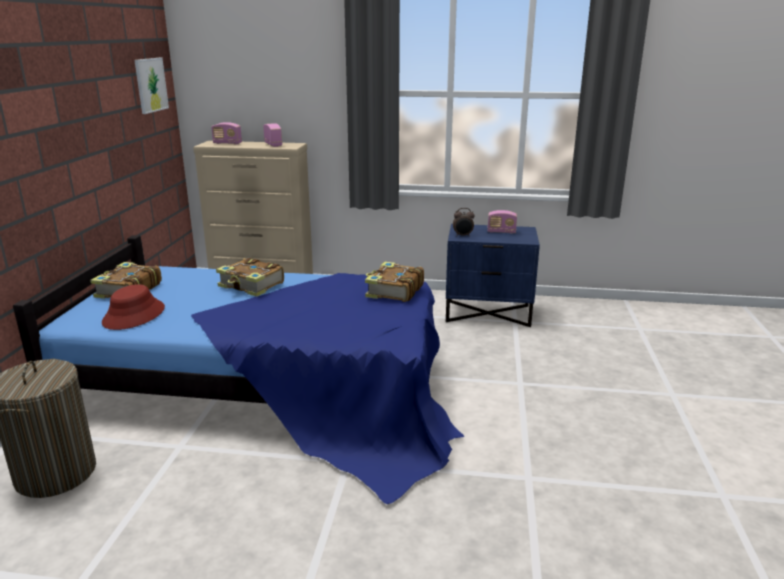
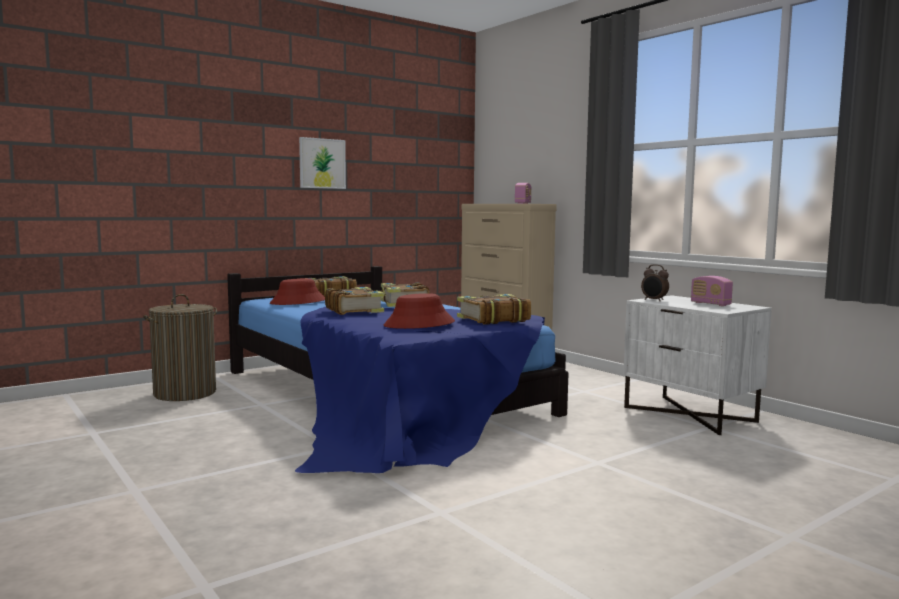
camera: 45 degrees right, 15 degrees down
picture [134,58,169,114] -> picture moved to [299,137,346,189]
radio [211,122,242,144] -> none
blue nightstand [446,224,540,327] -> white nightstand [623,295,771,435]
none -> book [325,287,385,315]
none -> red hat [383,293,455,329]

